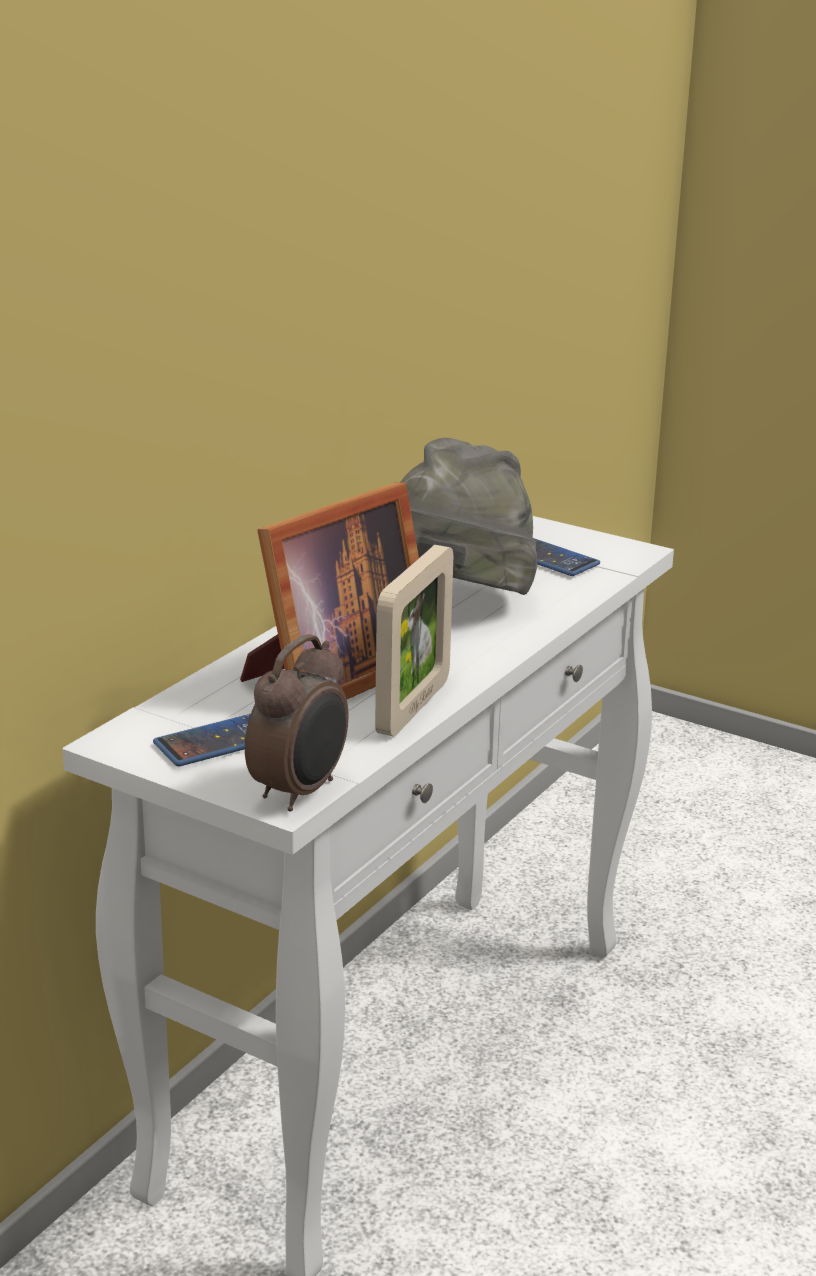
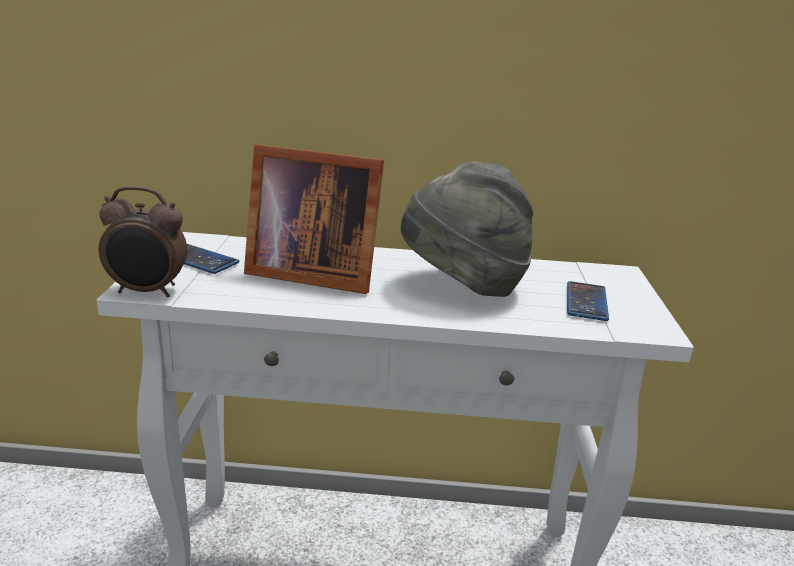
camera: 60 degrees right, 0 degrees up
picture frame [375,545,453,737] -> none

